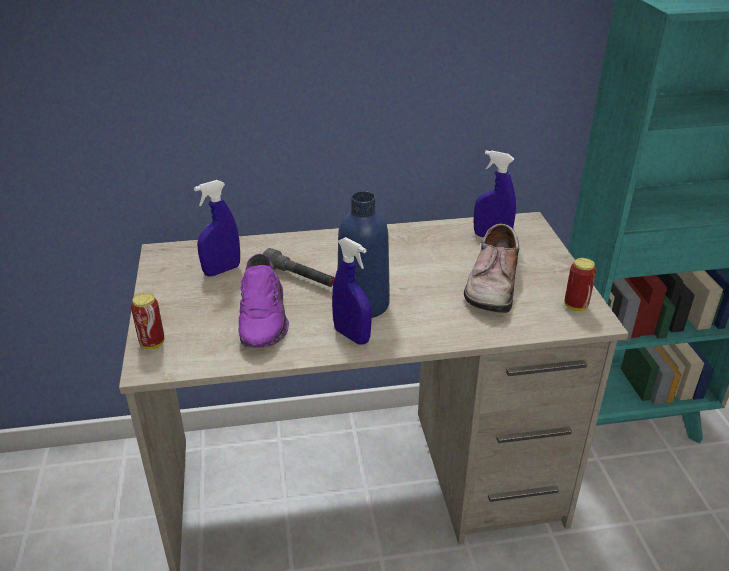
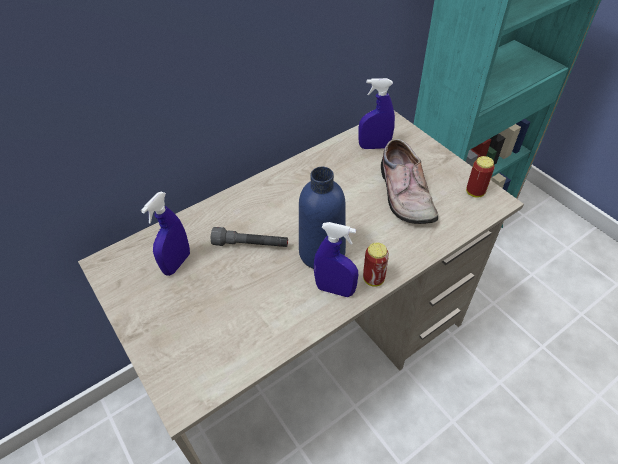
camera: 25 degrees left, 15 degrees up
can [131,293,164,349] -> can moved to [363,242,389,287]
purple shoe [239,254,289,348] -> none

